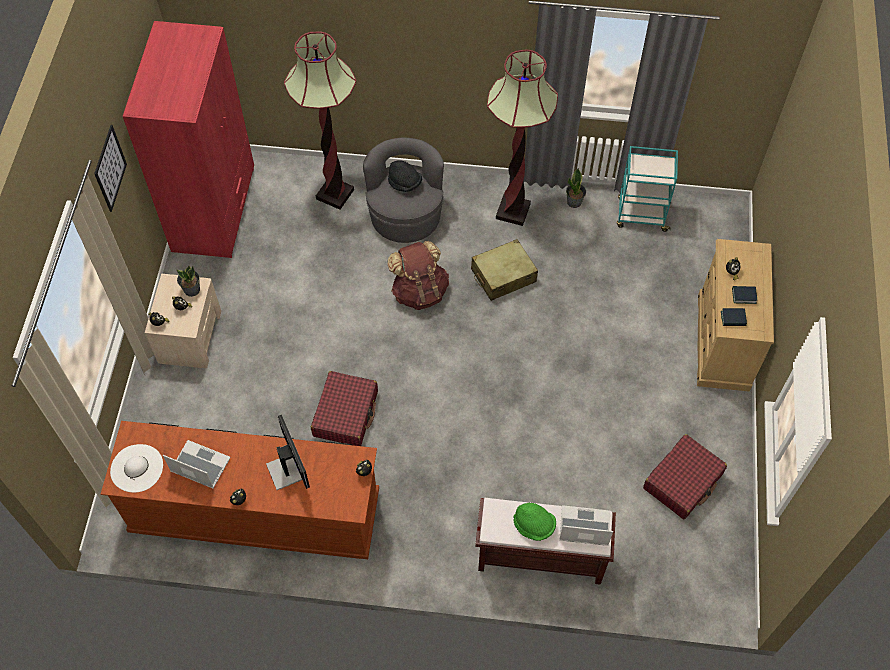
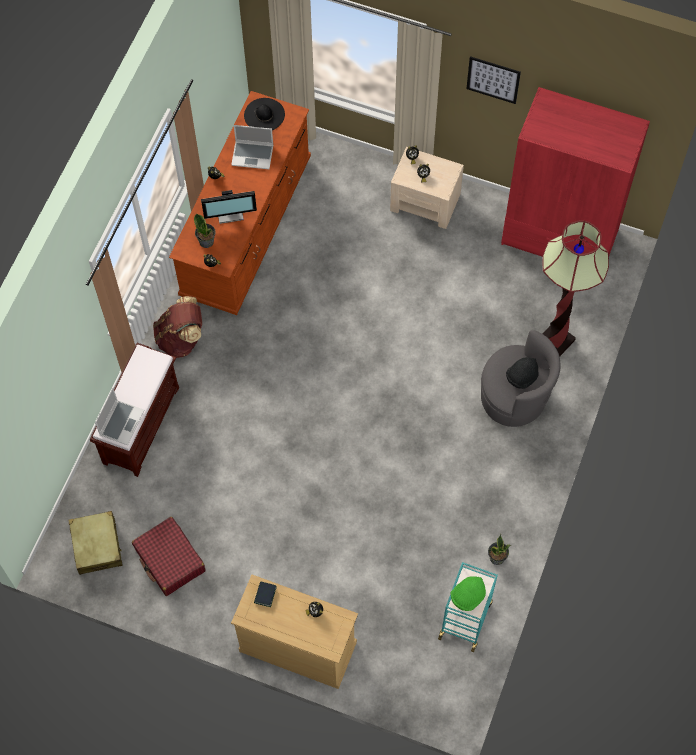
camera: 105 degrees right, 5 degrees up
white hat [110,444,163,493] -> black hat [244,98,285,130]
laptop [163,440,231,488] -> laptop turned 60 degrees clockwise [231,125,273,169]
potted plant [177,266,200,297] -> potted plant moved to [194,213,216,248]
red suitcase [311,371,378,446] -> none
brown backpack [387,241,449,310] -> brown backpack moved to [153,296,202,358]
beige suitcase [471,239,538,301] -> beige suitcase moved to [69,511,123,575]
floor lamp [487,49,558,226] -> none
green hat [513,503,556,541] -> green hat moved to [451,576,486,611]
book [732,286,757,304] -> none

